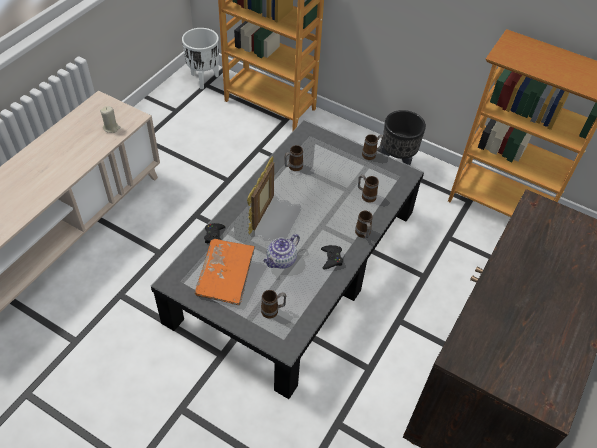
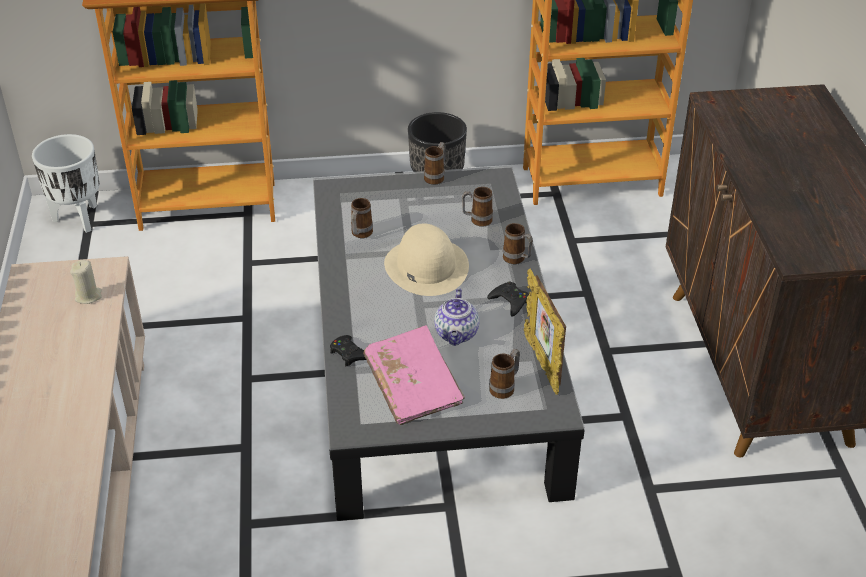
camera: 35 degrees left, 10 degrees down
orange book [195,239,255,305] -> pink book [363,325,465,425]
picture frame [247,156,274,234] -> picture frame moved to [524,268,566,395]
none -> beige hat [384,223,469,296]

